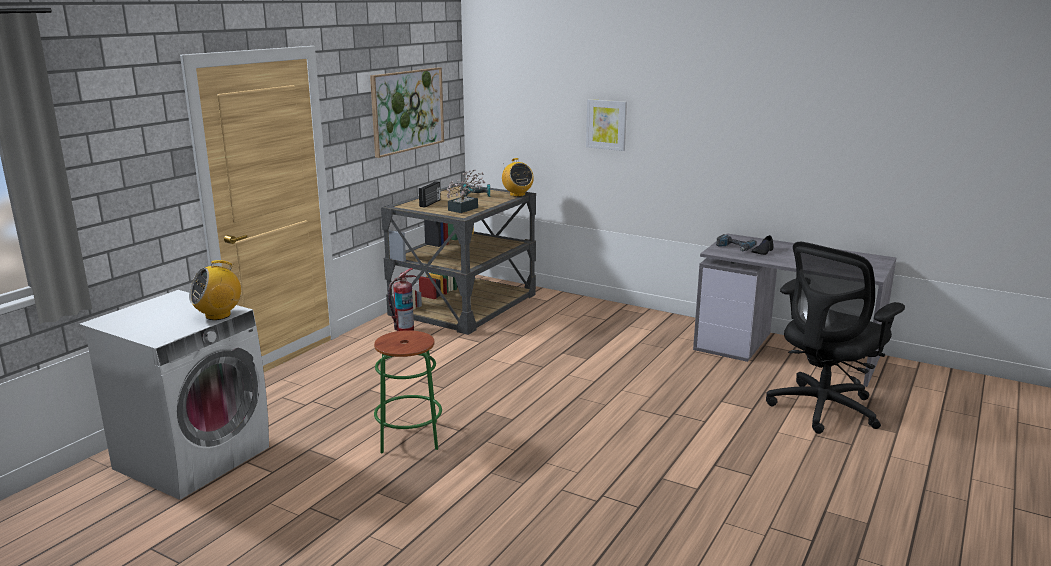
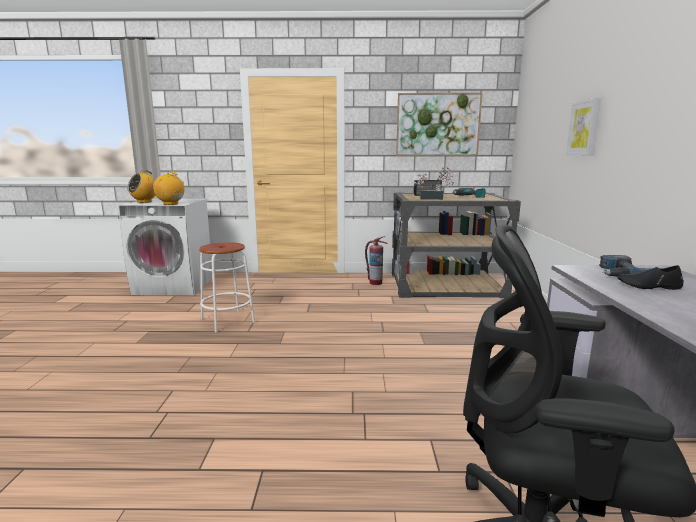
camera: 60 degrees right, 5 degrees down
green stool [374,330,442,453] -> white stool [199,242,255,332]
radio [502,158,534,197] -> radio moved to [127,170,155,203]

